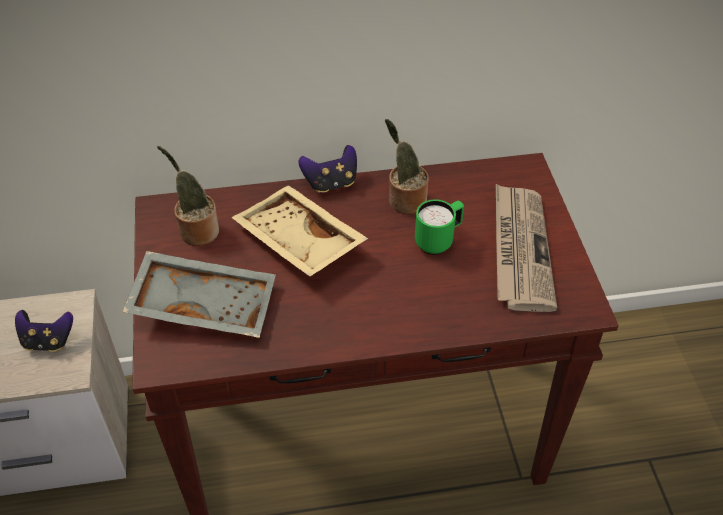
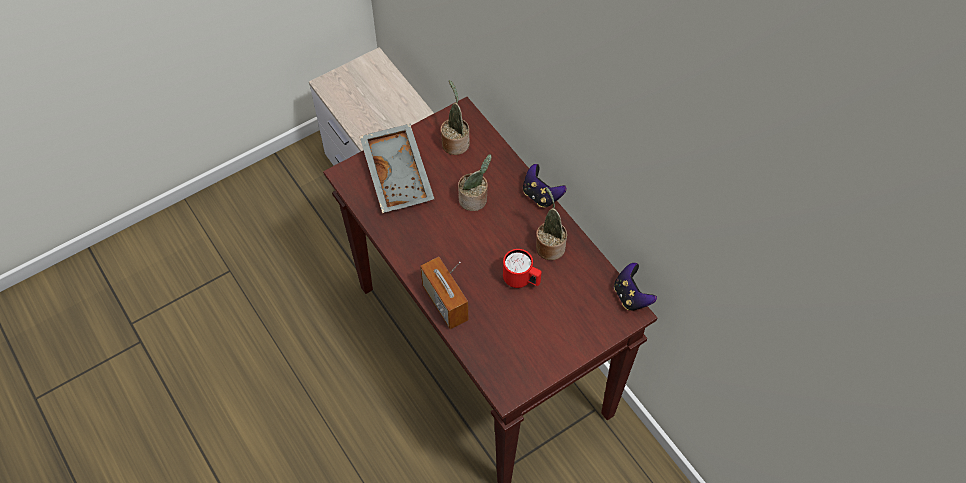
camera: 65 degrees right, 10 degrees up
game controller [15,310,73,352] -> game controller moved to [614,263,657,310]
beige tray [231,185,368,276] -> potted plant [458,154,492,211]
green mug [415,199,464,255] -> red mug [503,249,542,288]
newspaper [496,184,557,312] -> none
none -> radio [420,257,469,329]

